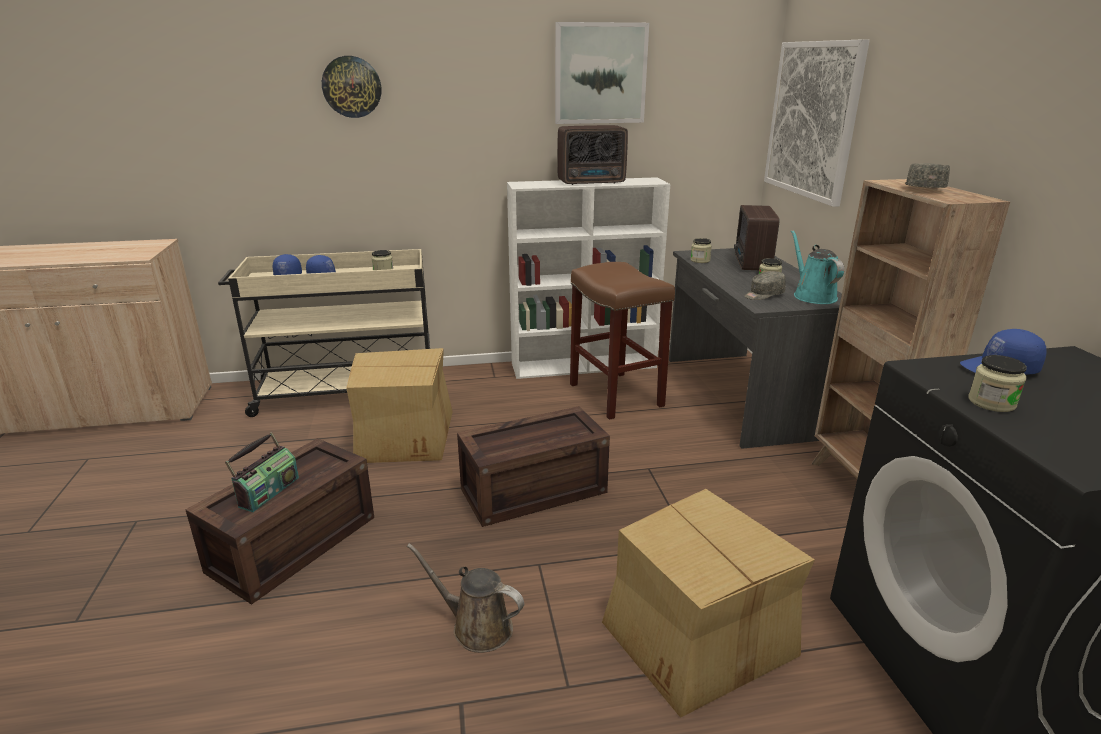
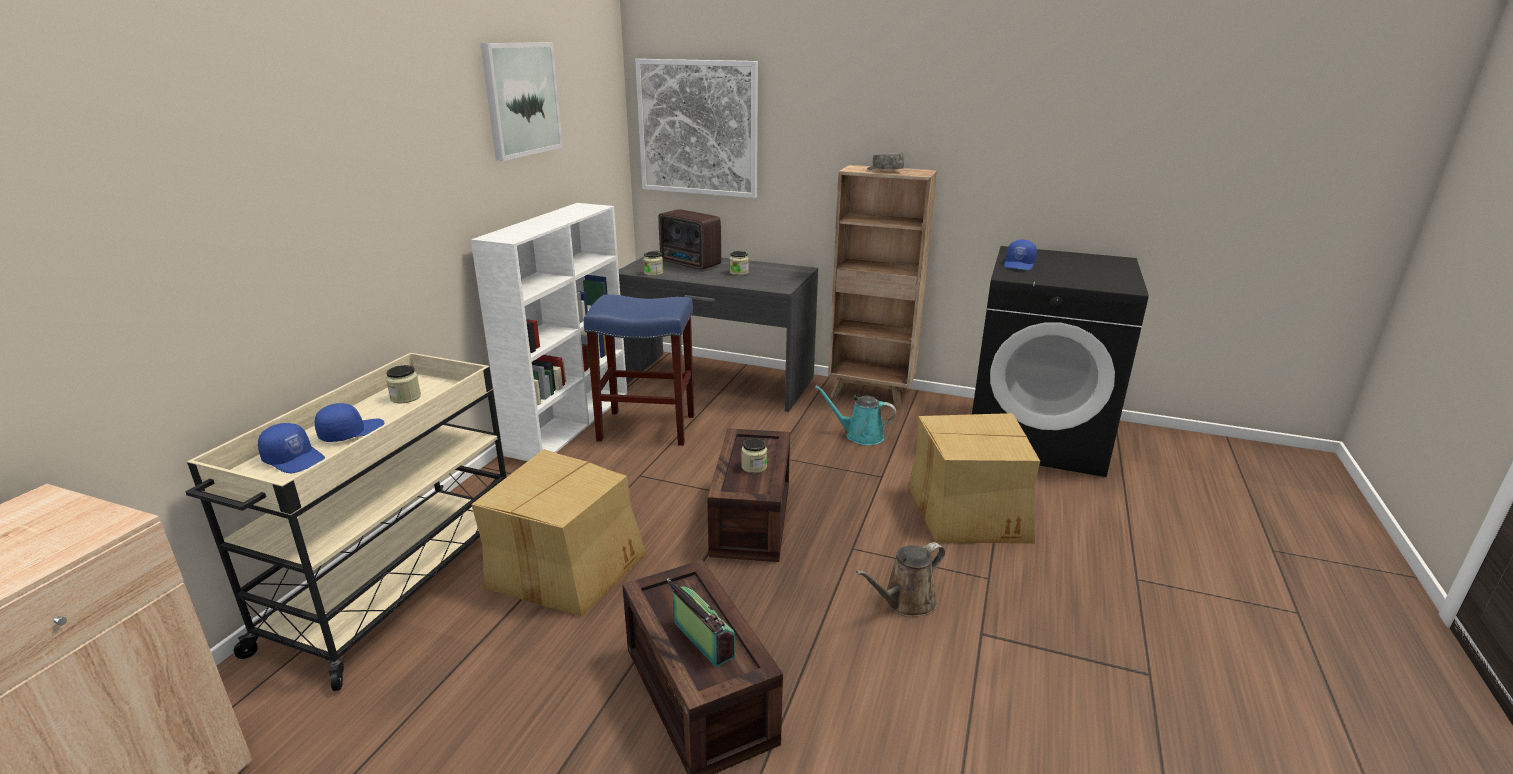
camera: 60 degrees left, 0 degrees up
wall clock [322,56,381,118] -> none
radio [557,125,628,185] -> none
brown stool [570,262,675,420] -> blue stool [584,294,694,446]
grey cap [745,271,786,300] -> none
turquoise watering can [791,230,844,304] -> turquoise watering can moved to [815,386,896,445]
jar [968,355,1027,412] -> jar moved to [741,438,767,473]

